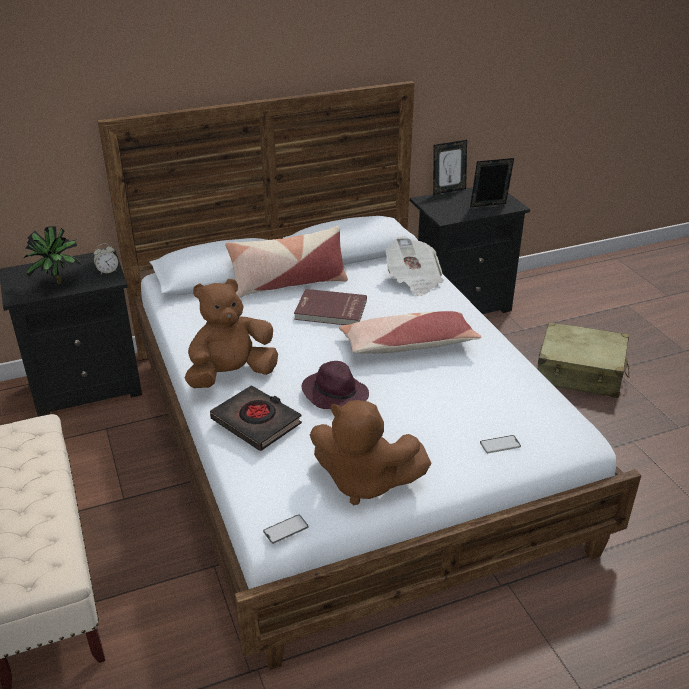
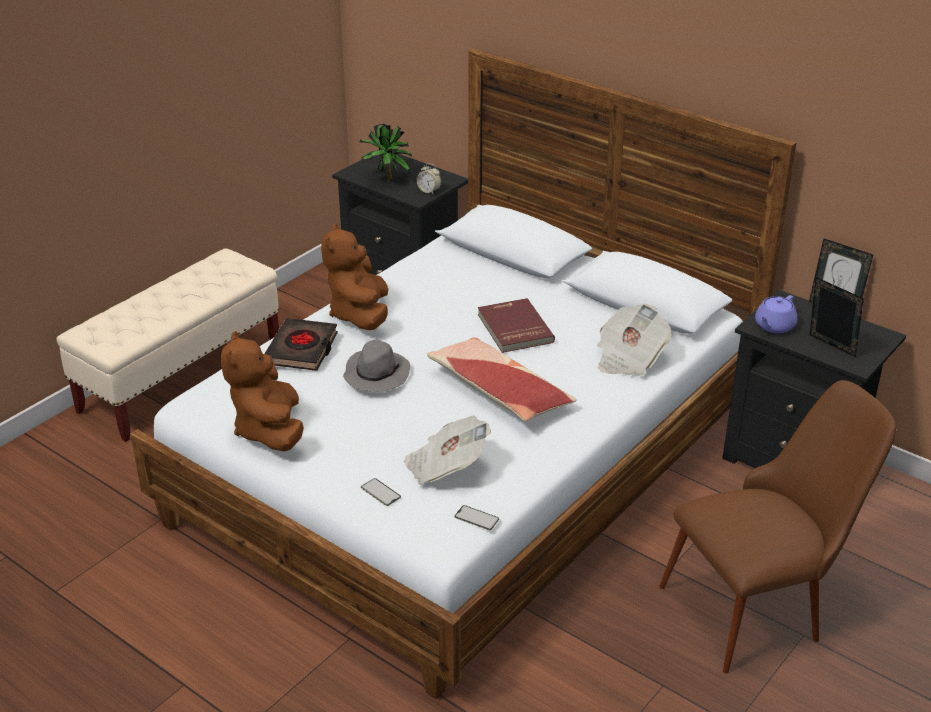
camera: 60 degrees right, 0 degrees up
brown plush toy [185,279,278,388] -> brown plush toy turned 120 degrees counterclockwise [321,223,388,330]
pillow [225,226,348,298] -> none
phone [263,514,309,544] -> phone moved to [454,505,499,530]
purple hat [302,361,369,409] -> grey hat [343,340,410,392]
beige suitcase [538,322,630,398] -> brown chair [659,380,896,674]
none -> newspaper [404,416,491,485]
none -> purple teapot [755,295,797,333]

